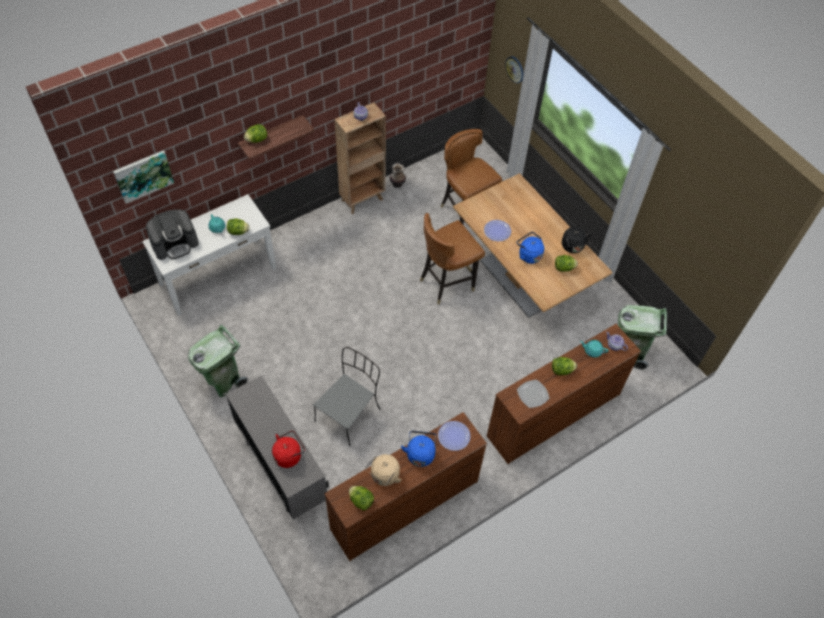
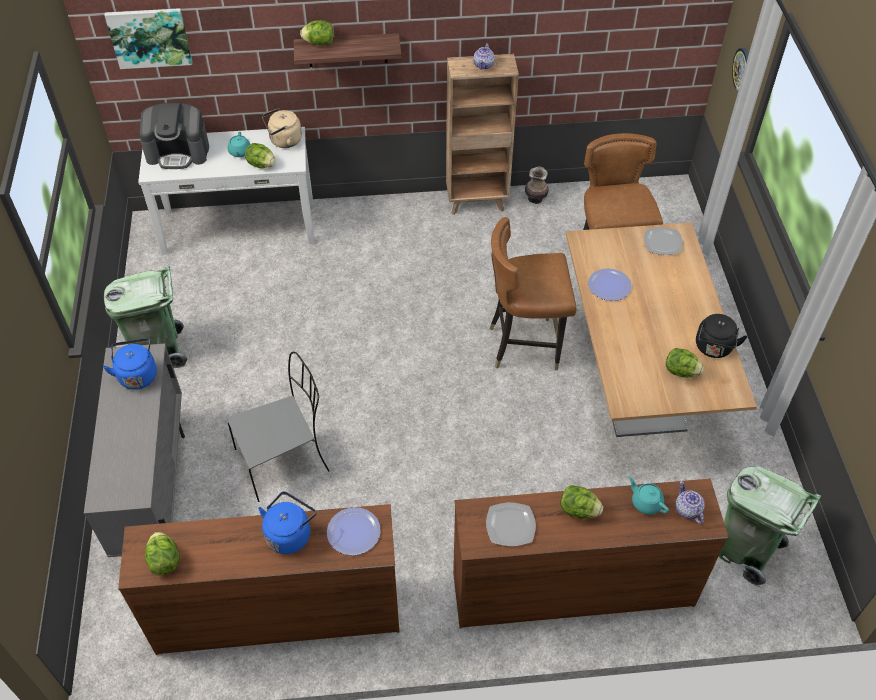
camera: 30 degrees right, 5 degrees down
red kettle [272,431,305,468] -> none
beige kettle [365,454,402,486] -> beige kettle moved to [262,108,302,148]
blue kettle [516,232,544,264] -> blue kettle moved to [103,338,157,390]
none -> plate [644,227,683,255]

